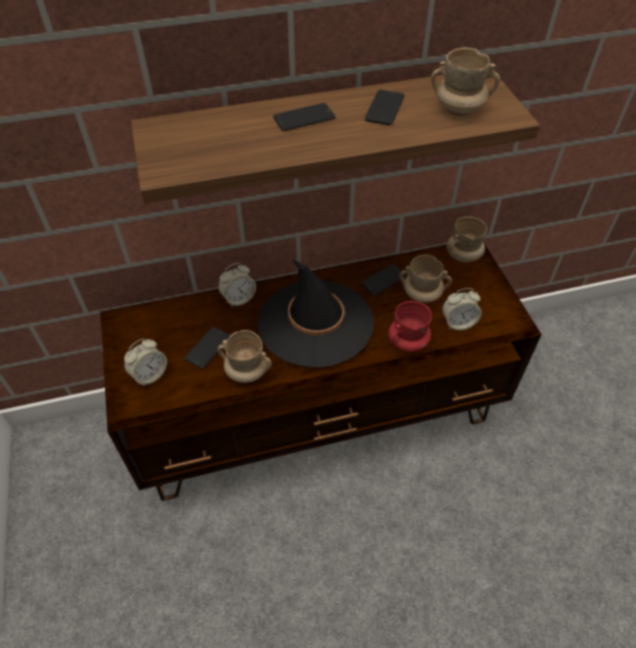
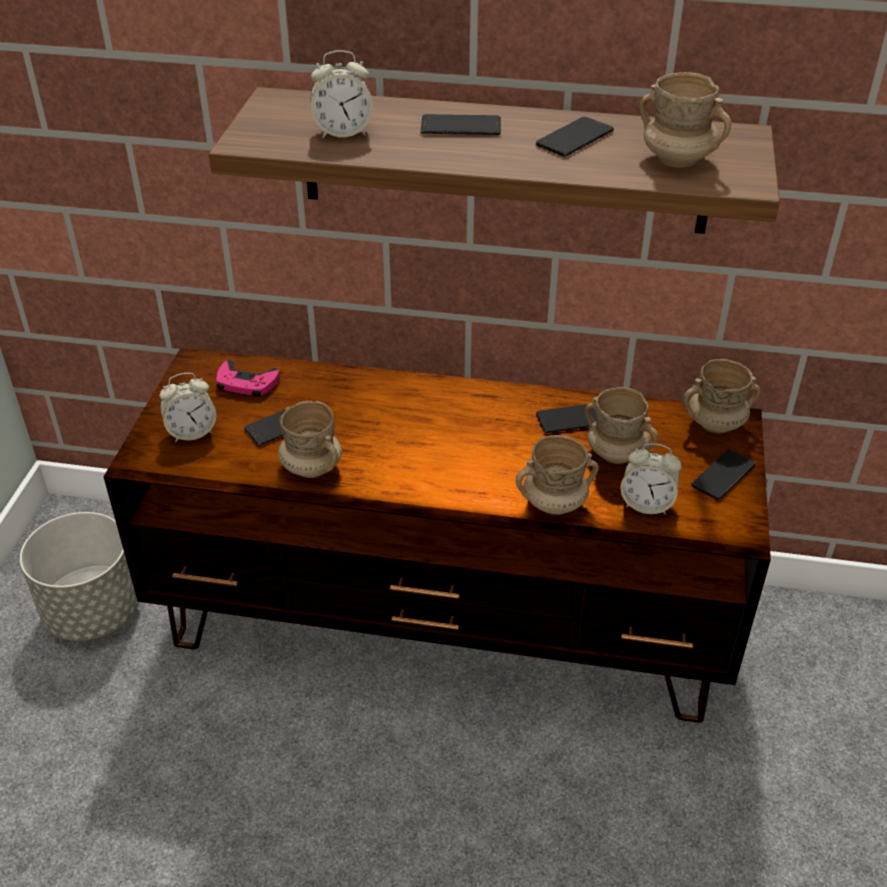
camera: 25 degrees right, 10 degrees down
alarm clock [218,263,256,308] -> alarm clock moved to [311,50,373,139]
black hat [257,258,374,368] -> none
red mug [388,301,432,352] -> beige mug [516,435,599,515]
none -> grey planter [20,512,139,641]
none -> pink game controller [216,360,280,397]
none -> phone [692,450,755,500]

